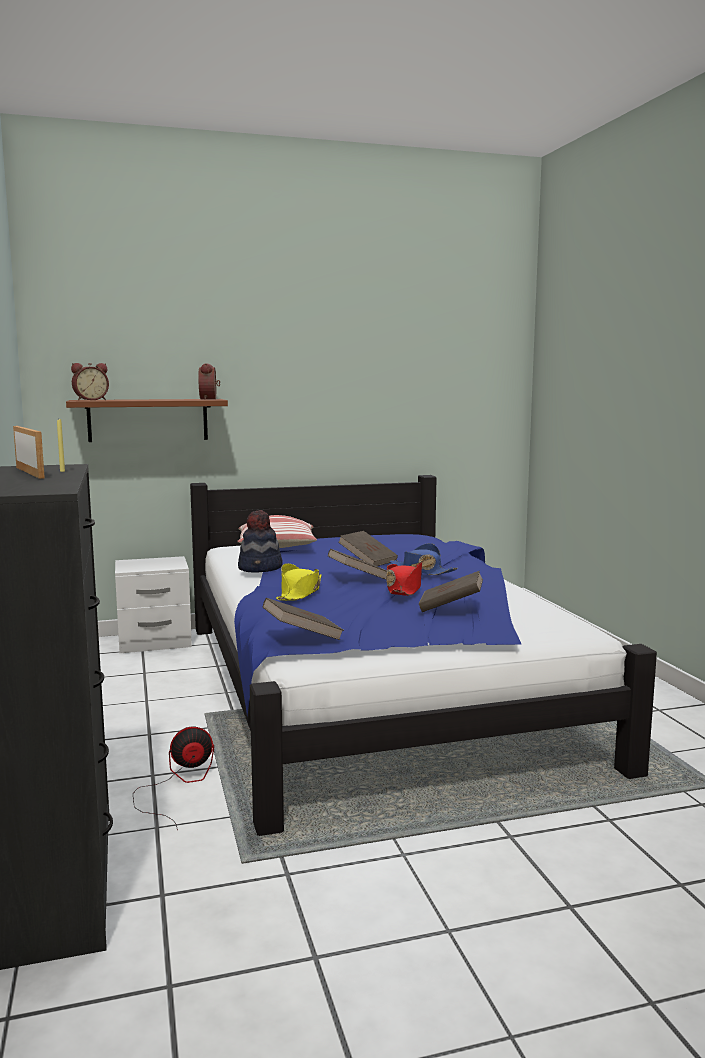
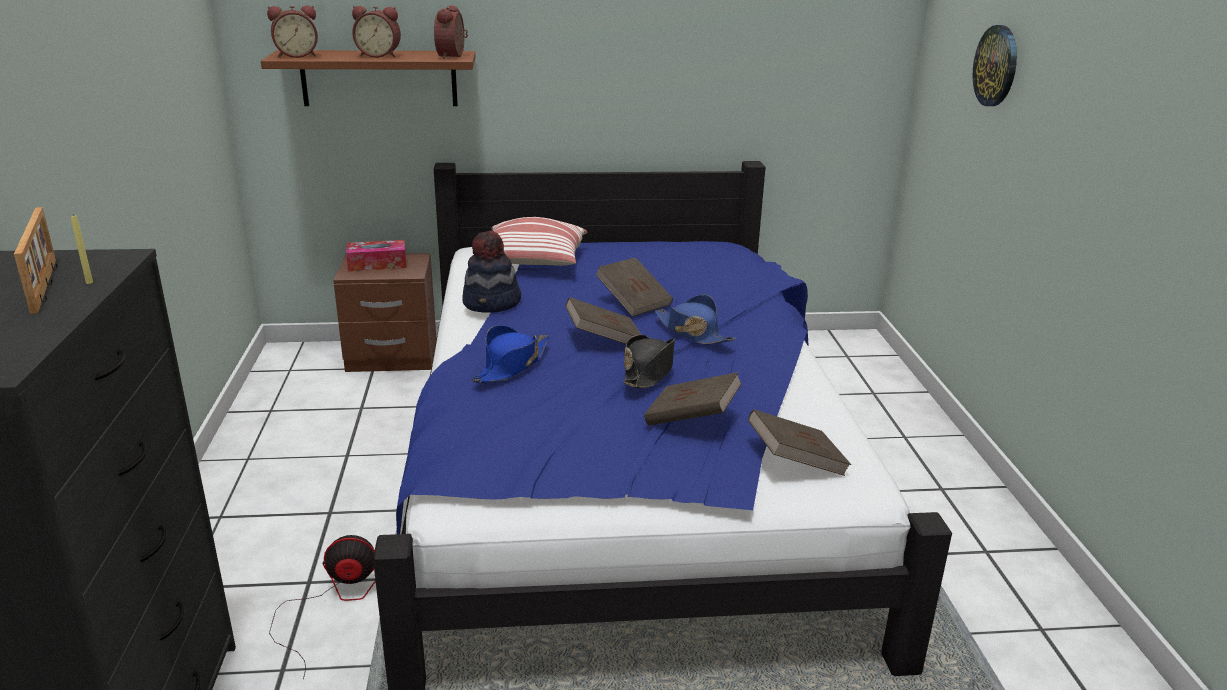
camera: 10 degrees right, 15 degrees up
white nightstand [115,556,192,653] -> brown nightstand [333,253,436,372]
brown book [263,598,344,640] -> brown book moved to [748,409,851,476]
yellow hat [276,563,322,601] -> blue hat [471,325,549,383]
red hat [386,562,422,596] -> black hat [623,334,675,388]
none -> tissue box [346,240,406,271]
none -> alarm clock [352,6,401,58]
none -> wall clock [973,25,1017,106]

